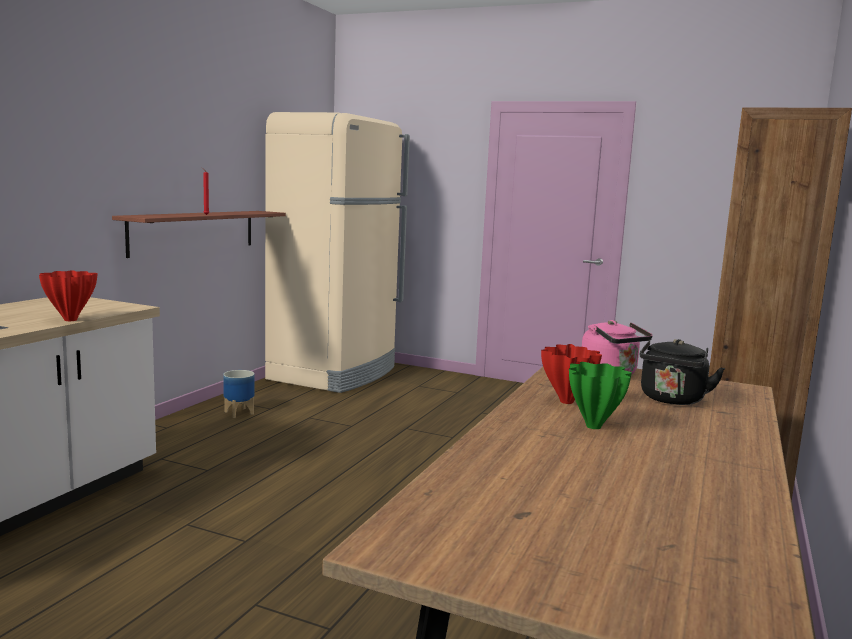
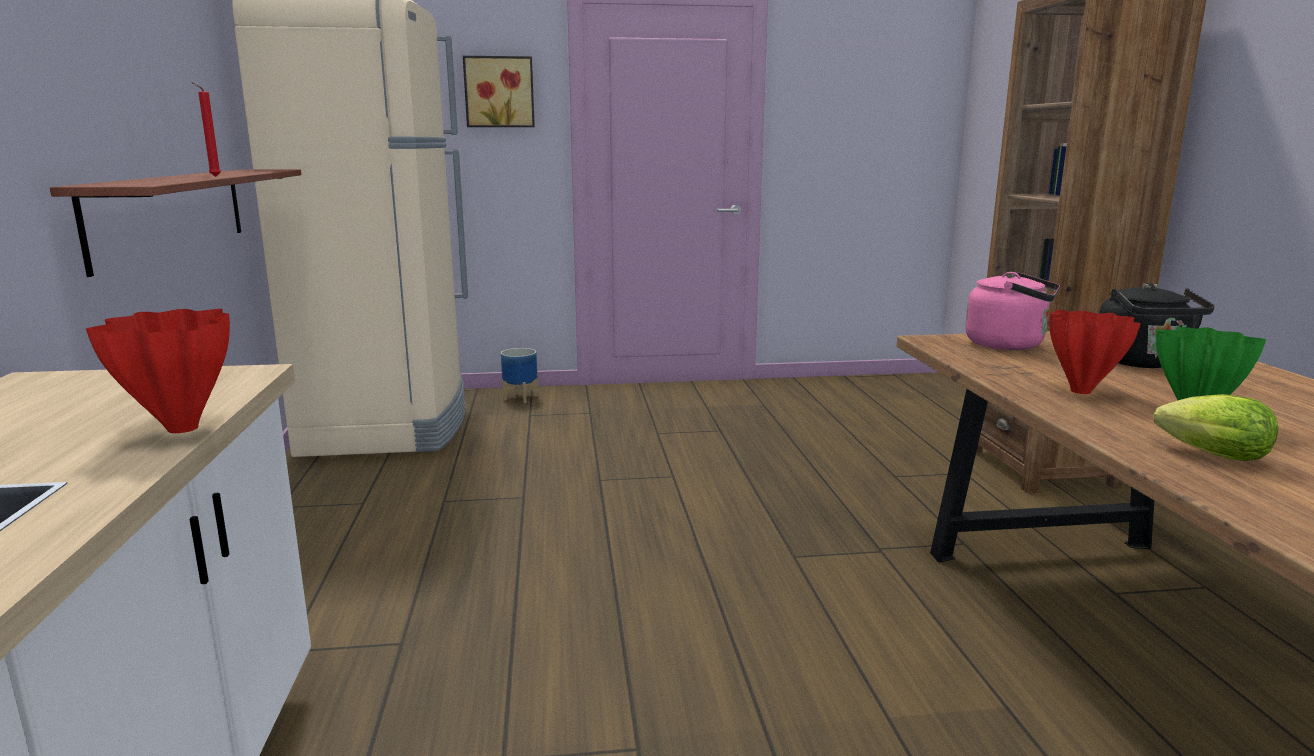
camera: 30 degrees left, 5 degrees up
planter [223,370,255,418] -> planter moved to [501,348,538,403]
none -> picture [463,56,535,127]
none -> lettuce [1153,394,1278,461]

